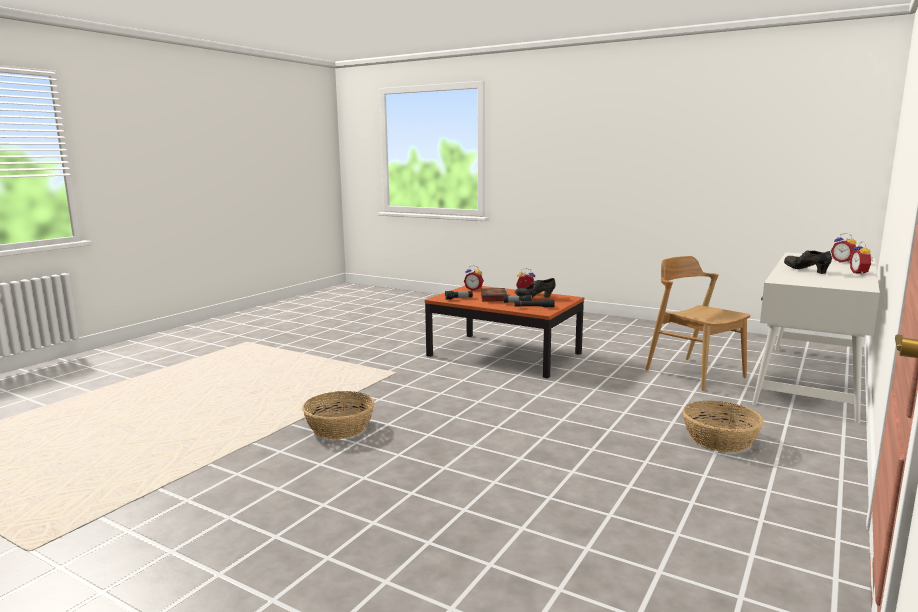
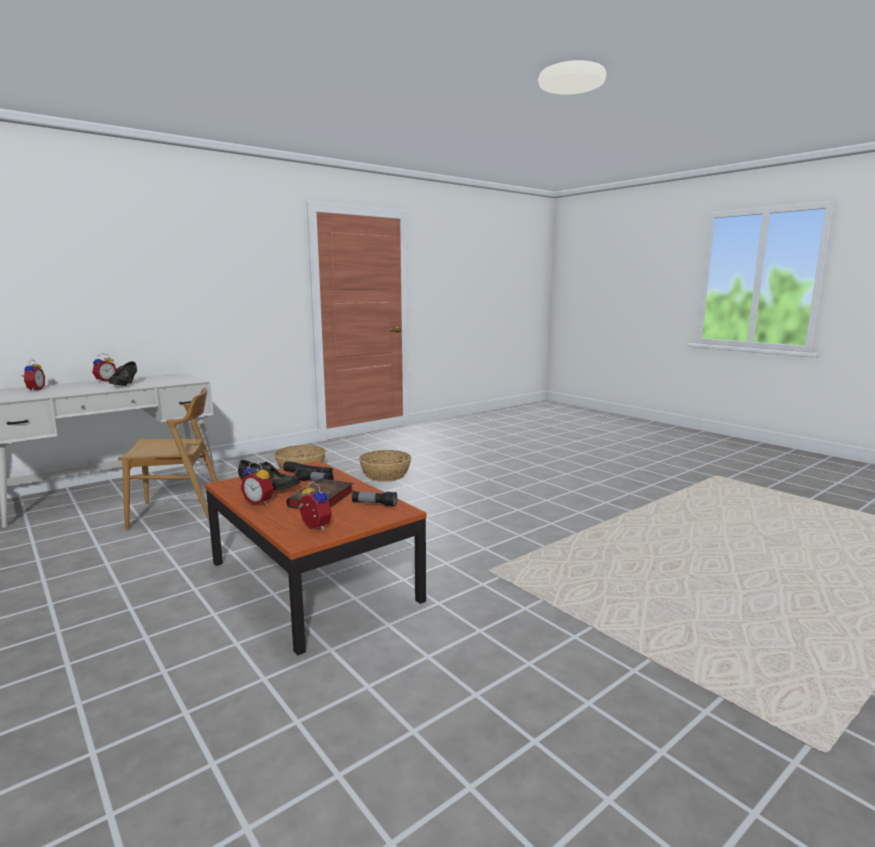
camera: 160 degrees left, 0 degrees up
basket [302,391,375,439] -> basket moved to [359,450,411,482]
brown chair [645,256,750,391] -> brown chair turned 90 degrees counterclockwise [118,388,217,530]

